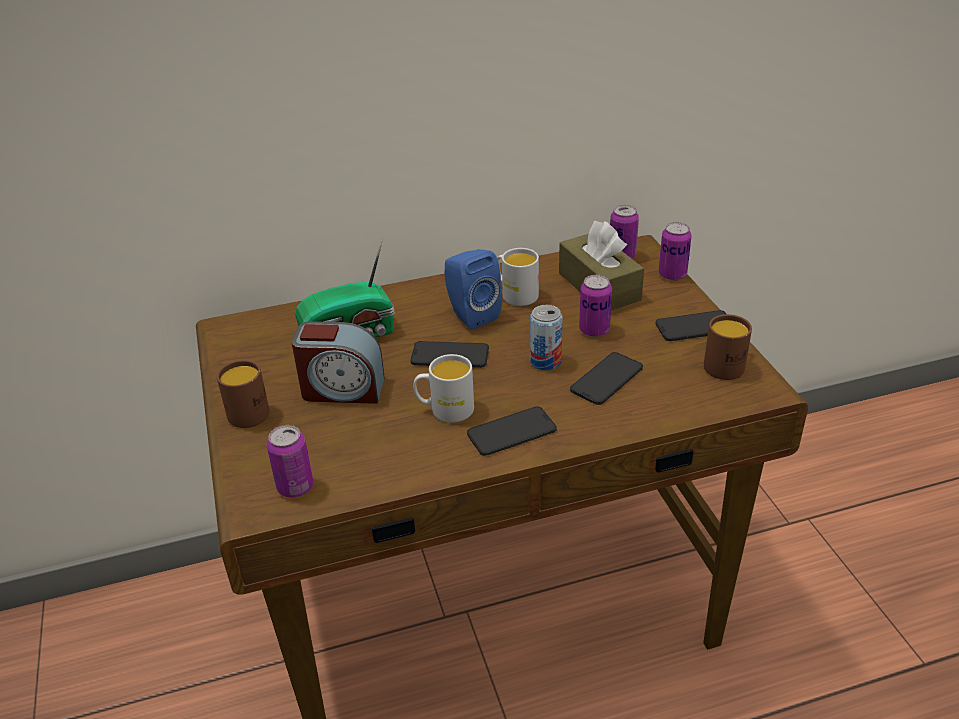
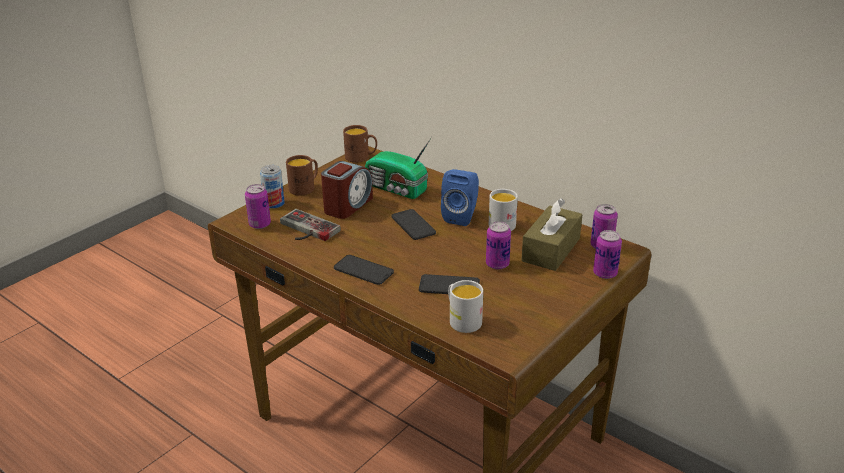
camera: 55 degrees right, 5 degrees down
alarm clock [292,321,385,404] -> alarm clock turned 120 degrees counterclockwise [321,161,373,219]
white mug [413,354,474,423] -> white mug moved to [448,280,483,333]
can [530,305,563,370] -> can moved to [260,165,285,209]
phone [655,310,726,341] -> none
brown mug [704,314,752,380] -> brown mug moved to [343,125,377,163]
none -> game controller [280,209,341,241]

